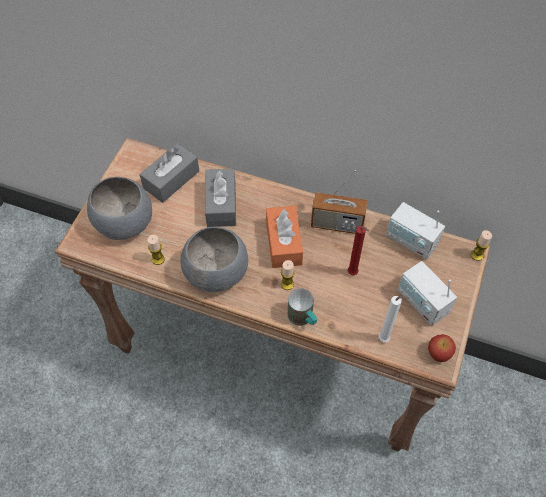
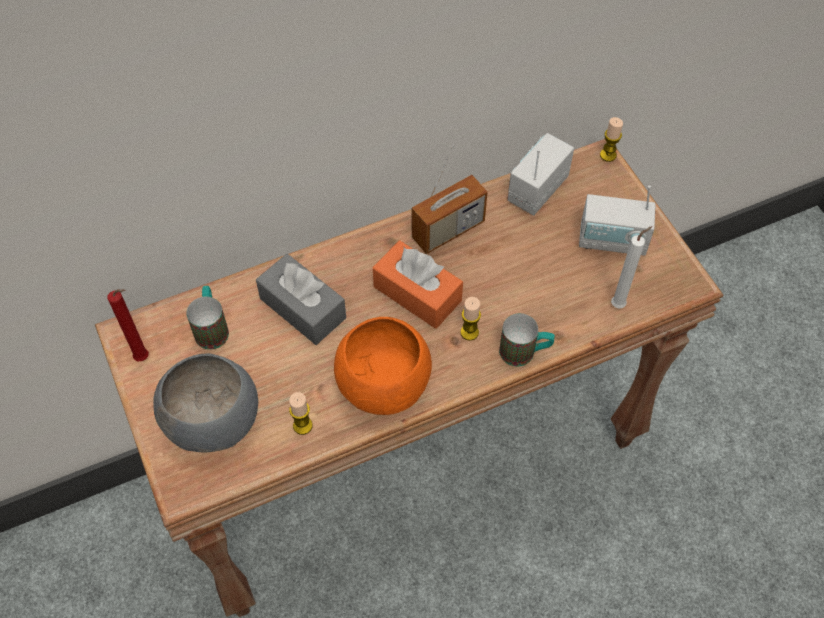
camera: 45 degrees left, 0 degrees up
grey tissue box [140,143,199,203] -> mug [187,286,229,349]
grey bowl [180,227,248,292] -> orange bowl [334,317,432,415]
red candle [347,226,369,275] -> red candle moved to [107,289,149,361]
radio [386,202,445,259] -> radio turned 135 degrees clockwise [507,133,574,215]
apple [428,334,456,362] -> none

